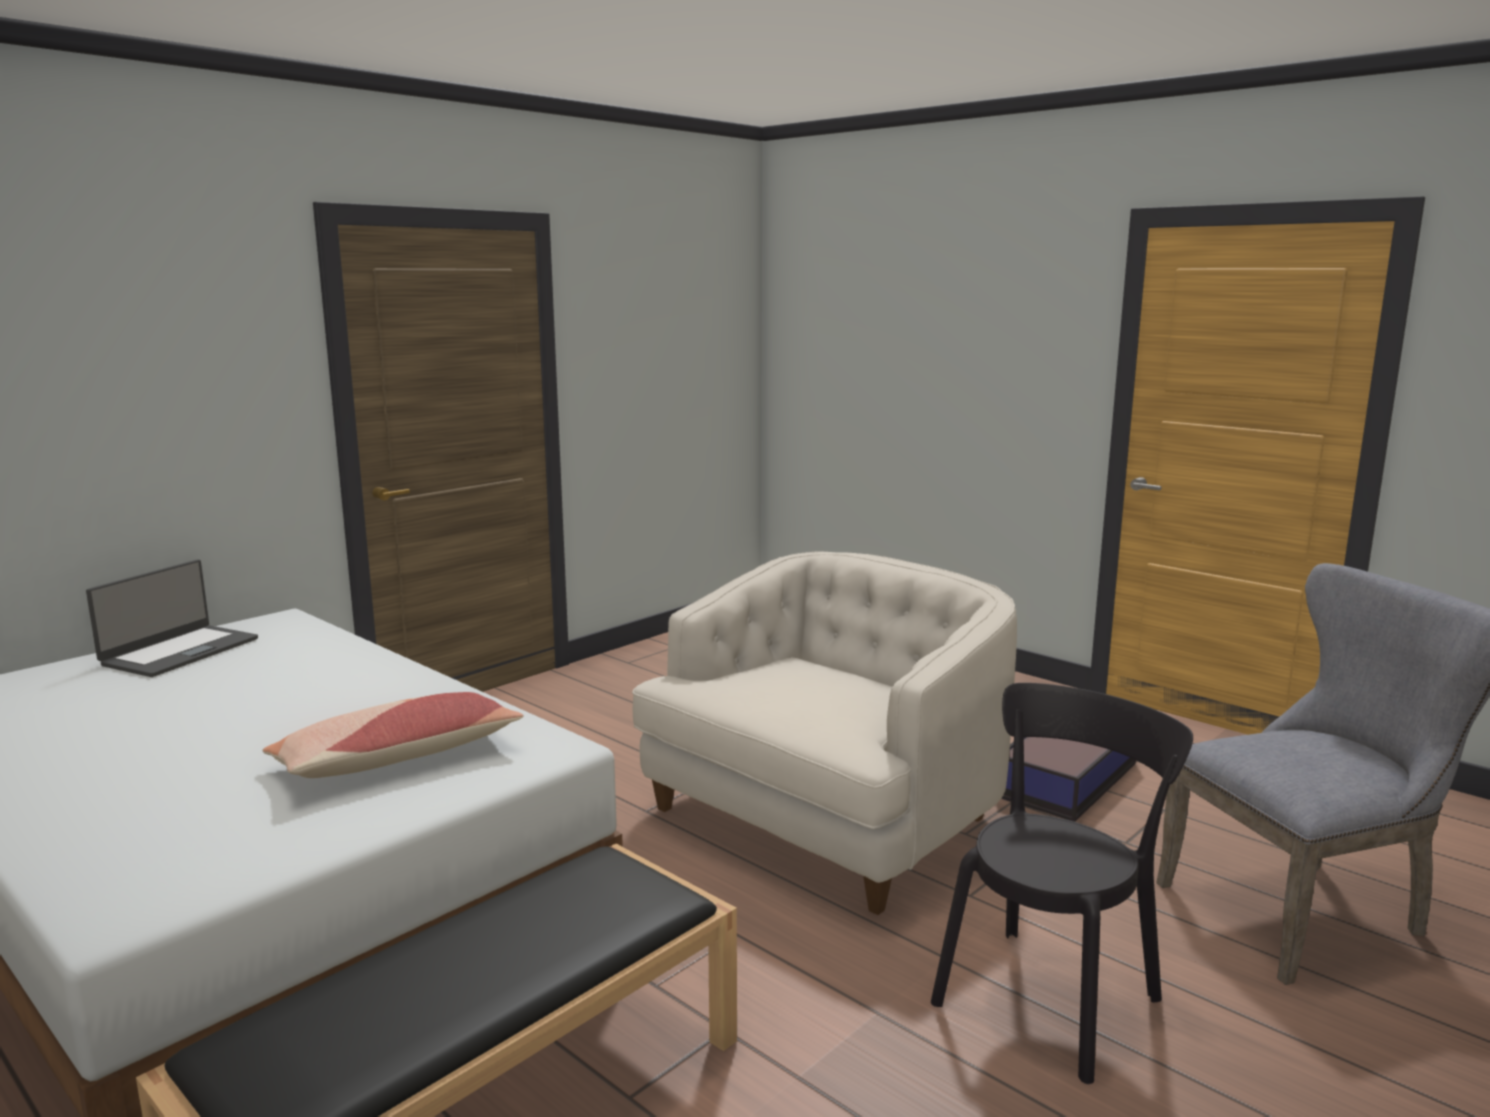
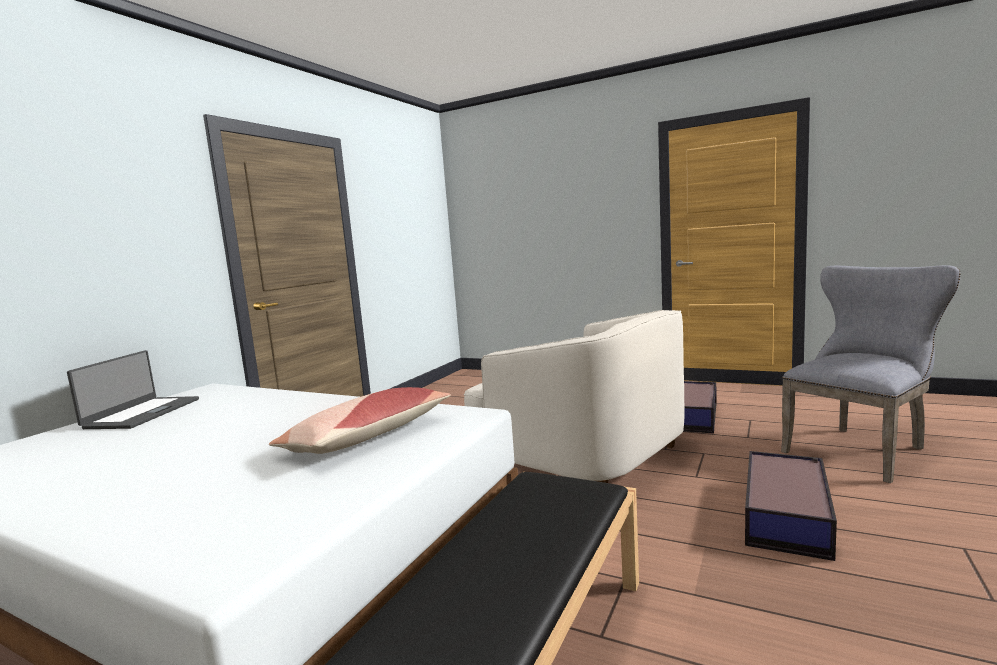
camera: 15 degrees left, 5 degrees down
white armchair [632,551,1017,915] -> white armchair turned 105 degrees clockwise [464,310,684,483]
black chair [931,683,1193,1084] -> storage box [745,451,837,561]

